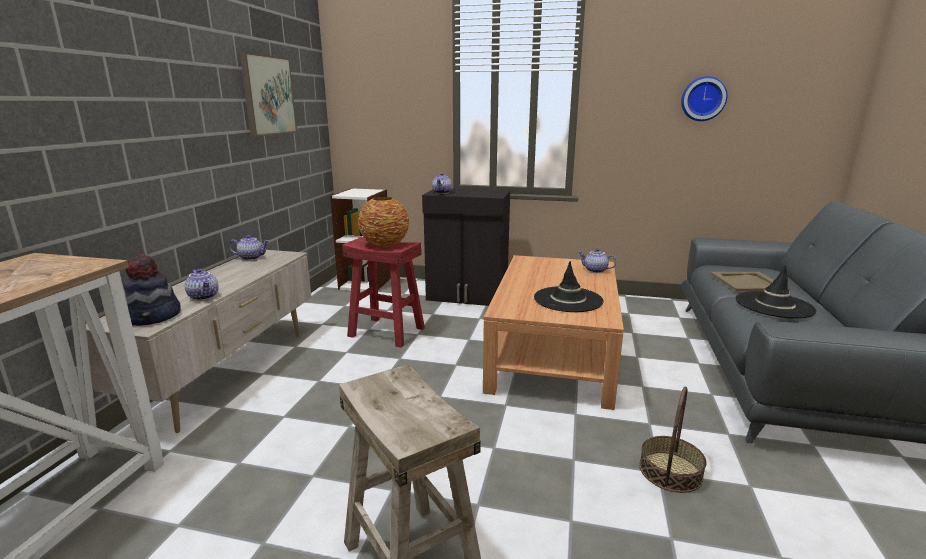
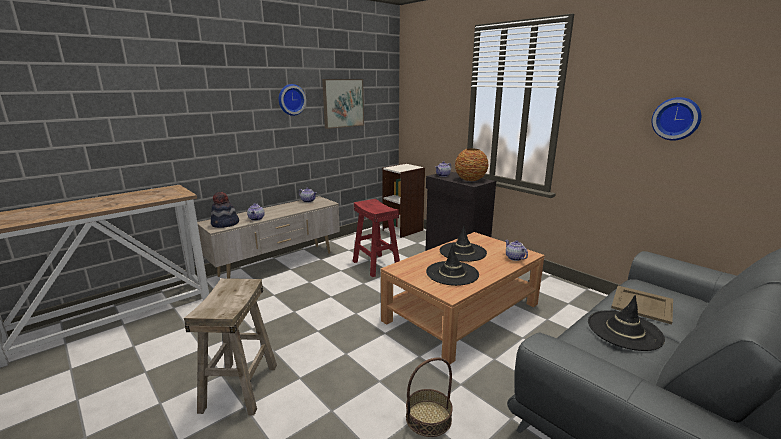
camera: 35 degrees right, 0 degrees up
vase [358,197,409,247] -> vase moved to [455,148,488,181]
none -> wall clock [279,84,306,116]
none -> black hat [440,226,487,262]

